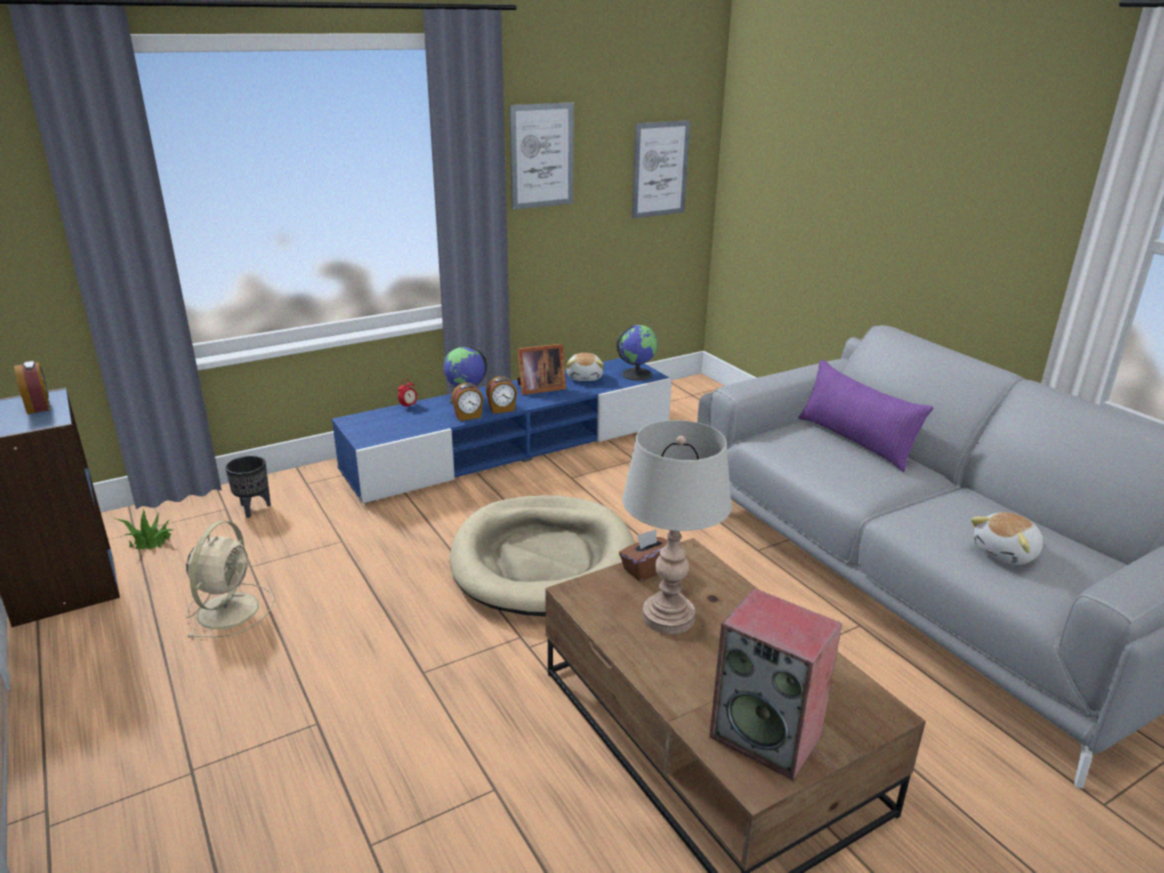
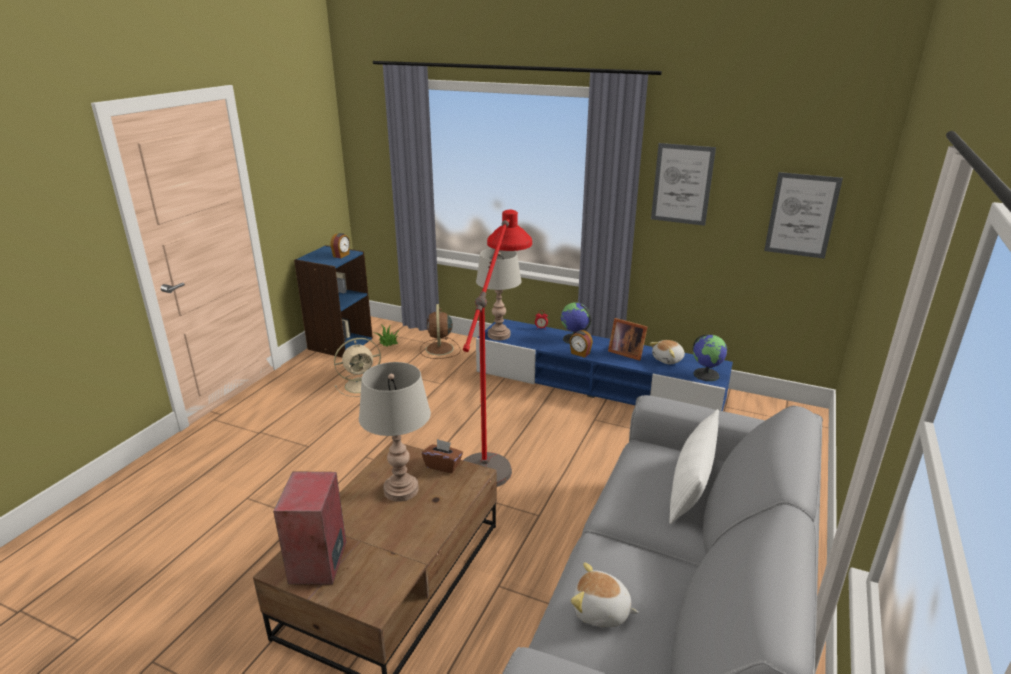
camera: 55 degrees right, 0 degrees up
black planter [225,456,271,518] -> brown fan [420,304,461,359]
beige dog bed [450,495,635,617] -> red floor lamp [463,210,532,487]
alarm clock [452,383,484,421] -> none
purple pillow [798,359,933,472] -> white pillow [669,409,719,524]
none -> grey table lamp [476,248,522,340]

